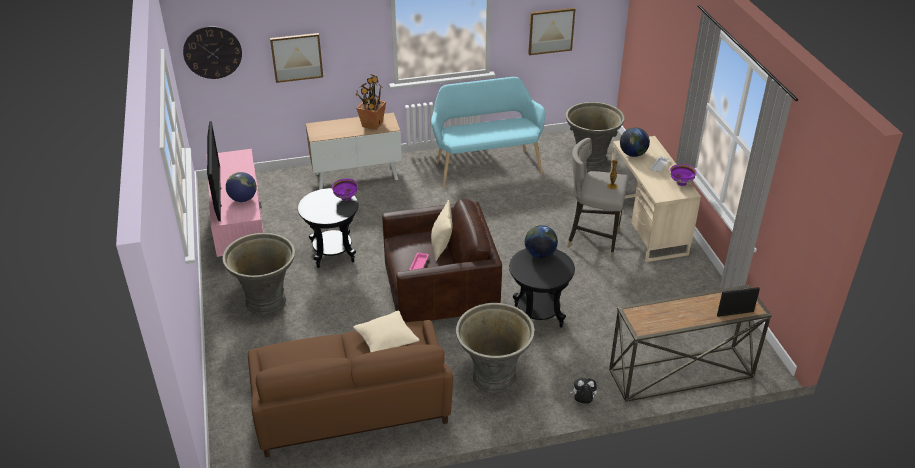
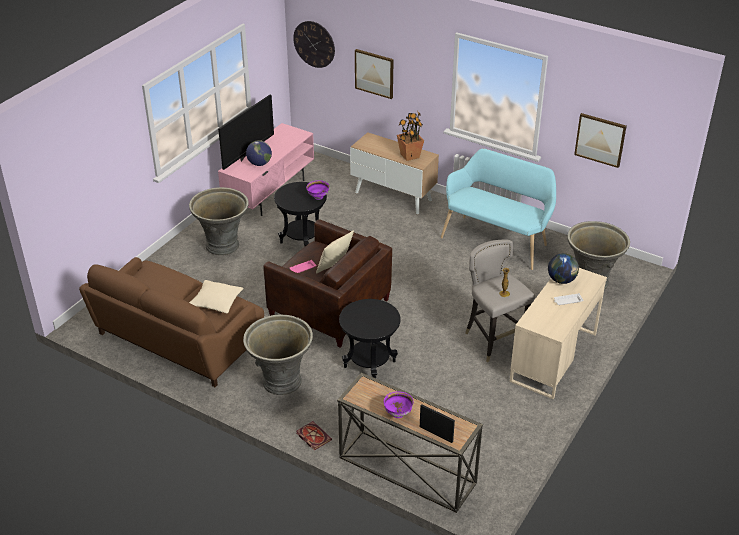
camera: 45 degrees right, 0 degrees up
globe [525,225,558,258] -> none
plush toy [570,378,597,404] -> book [297,421,332,451]
purple bowl [670,164,697,186] -> purple bowl moved to [384,391,414,418]

